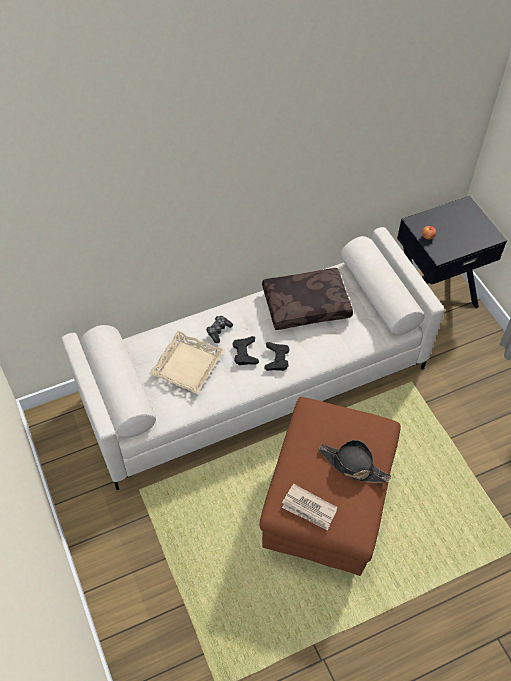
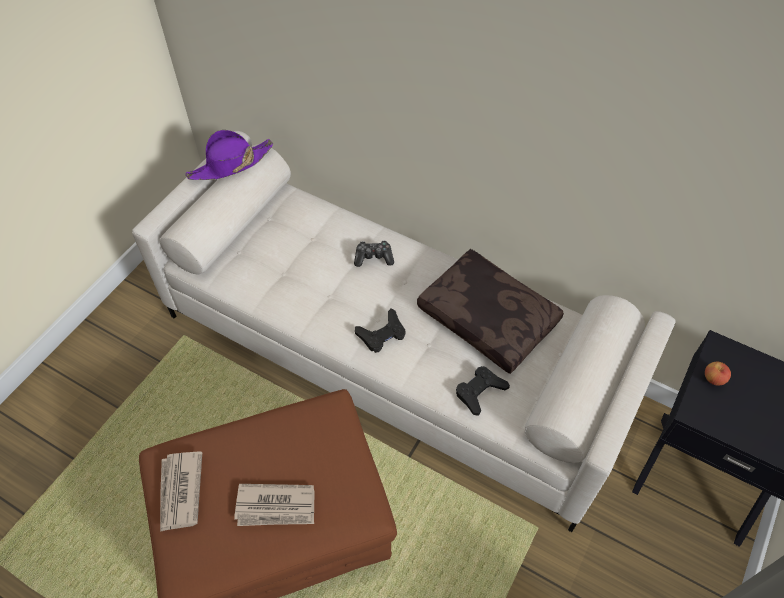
camera: 55 degrees right, 0 degrees up
beige tray [149,331,225,394] -> none
black game controller [232,336,259,365] -> black game controller moved to [456,366,510,416]
black hat [318,440,391,483] -> newspaper [234,484,314,526]
none -> purple hat [186,130,273,180]

